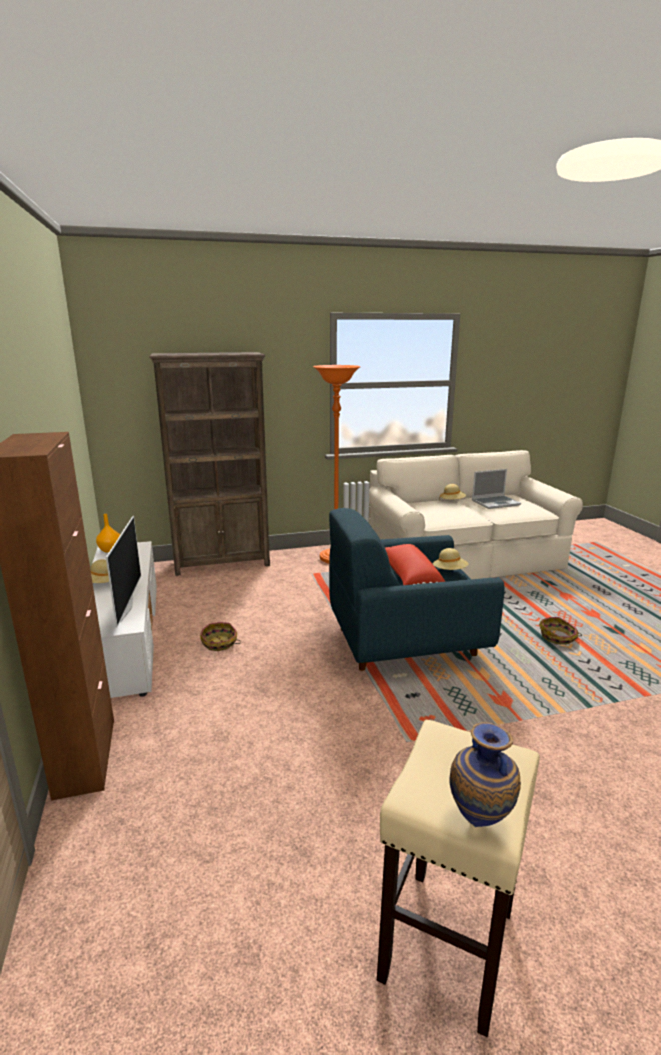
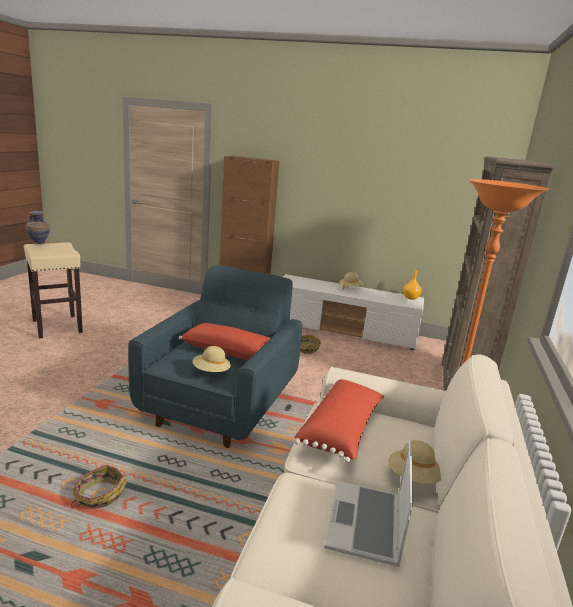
camera: 120 degrees right, 0 degrees up
television [106,516,141,628] -> none
none -> red pillow [294,379,384,463]

